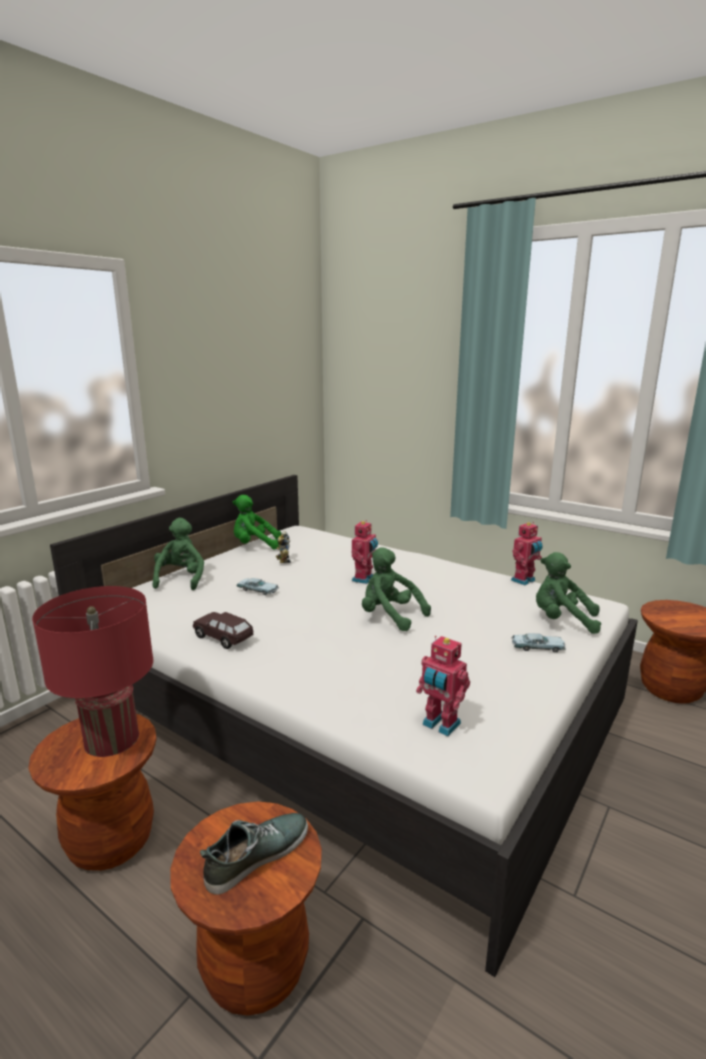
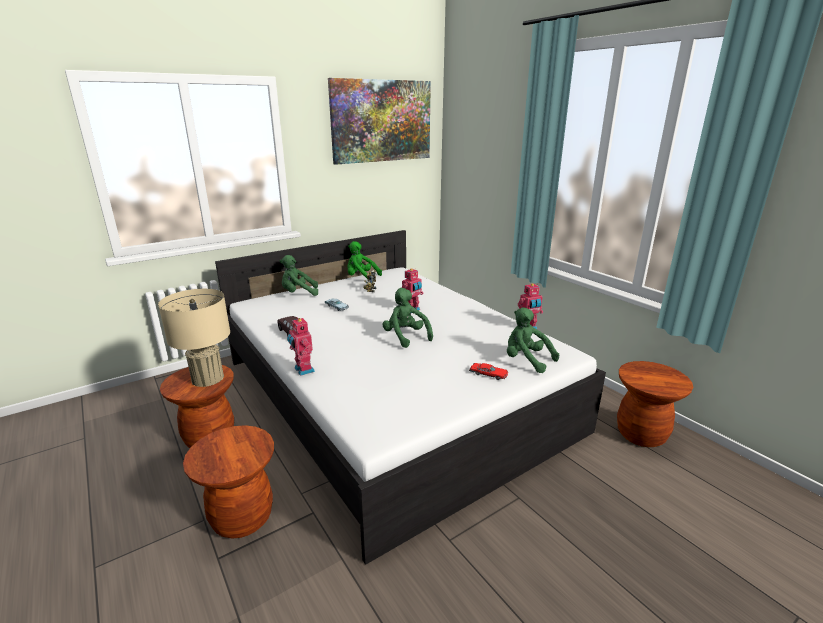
camera: 20 degrees right, 5 degrees up
red table lamp [32,586,153,757] -> beige table lamp [158,289,230,387]
green plush toy [153,518,204,590] -> green plush toy turned 120 degrees counterclockwise [280,255,318,296]
shoe [200,813,308,895] -> none
toy robot [416,636,470,736] -> toy robot moved to [287,317,315,376]
blue toy car [512,633,566,652] -> red toy car [469,363,508,380]
none -> picture [328,78,431,165]

